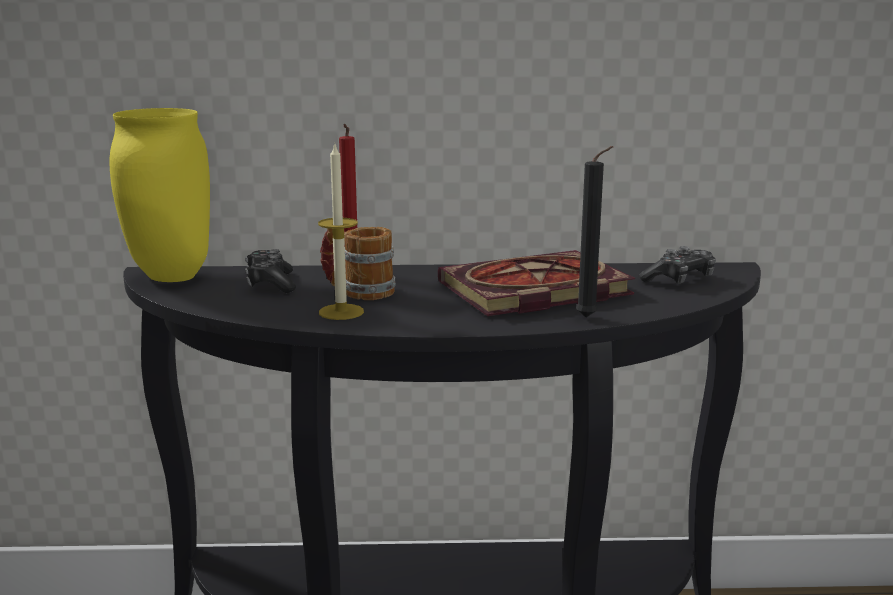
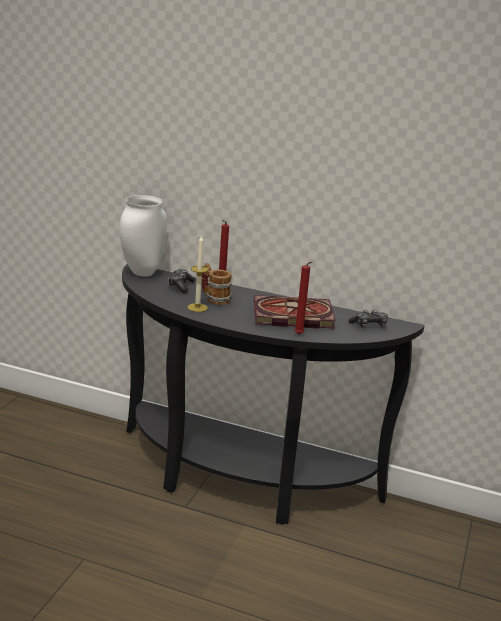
camera: 20 degrees right, 5 degrees up
yellow vase [110,108,210,282] -> white vase [119,195,167,277]
black candle [576,146,613,318] -> red candle [294,261,313,334]

